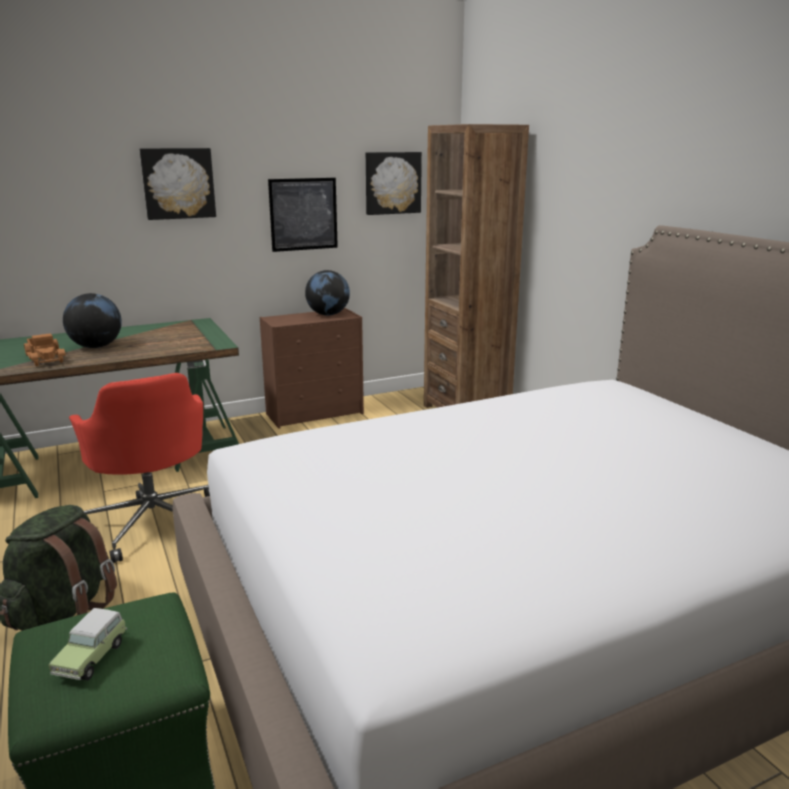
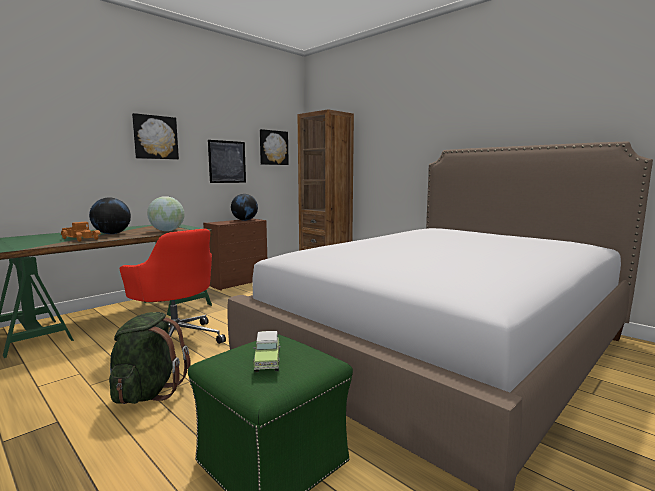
camera: 20 degrees left, 10 degrees down
none -> globe [147,196,185,231]

